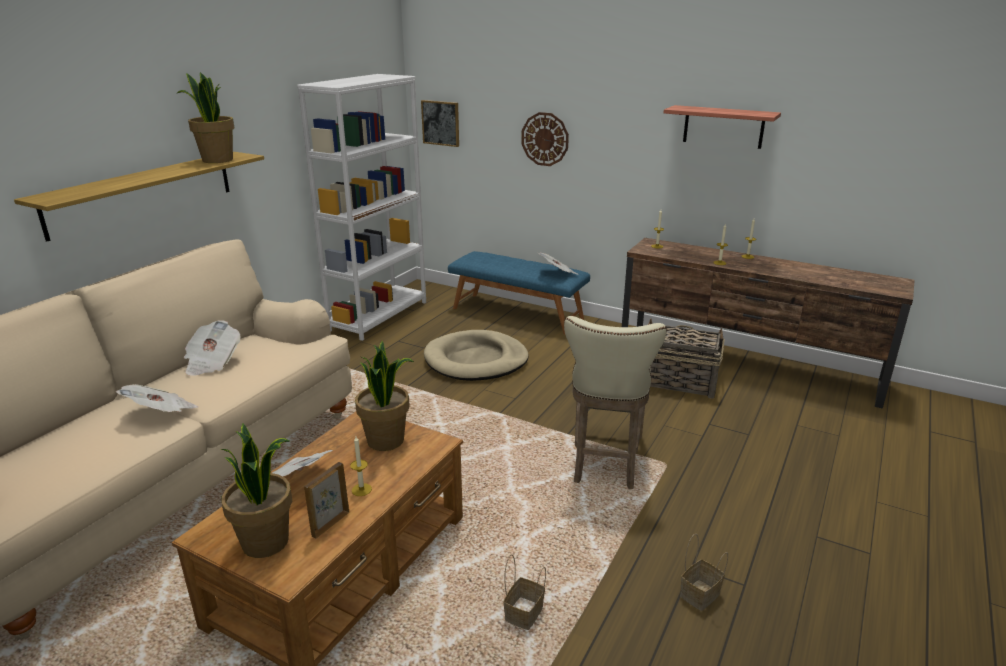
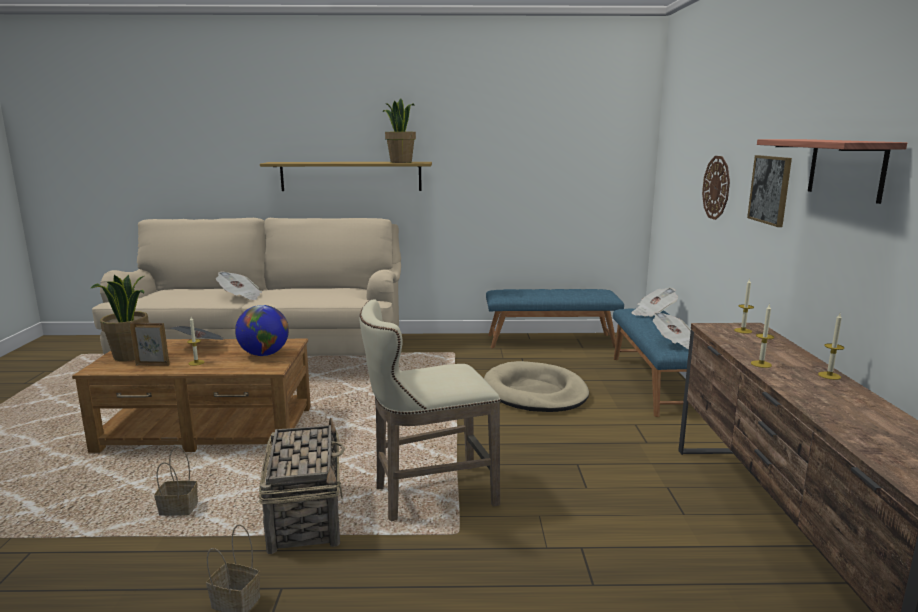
camera: 60 degrees right, 10 degrees down
newspaper [184,320,241,376] -> newspaper moved to [631,288,678,317]
white bookcase [297,74,426,341] -> blue bench [486,289,624,348]
potted plant [355,341,414,451] -> globe [235,305,289,356]
picture [421,100,459,147] -> picture moved to [747,155,792,227]
basket [648,318,725,399] -> basket moved to [259,418,345,554]

